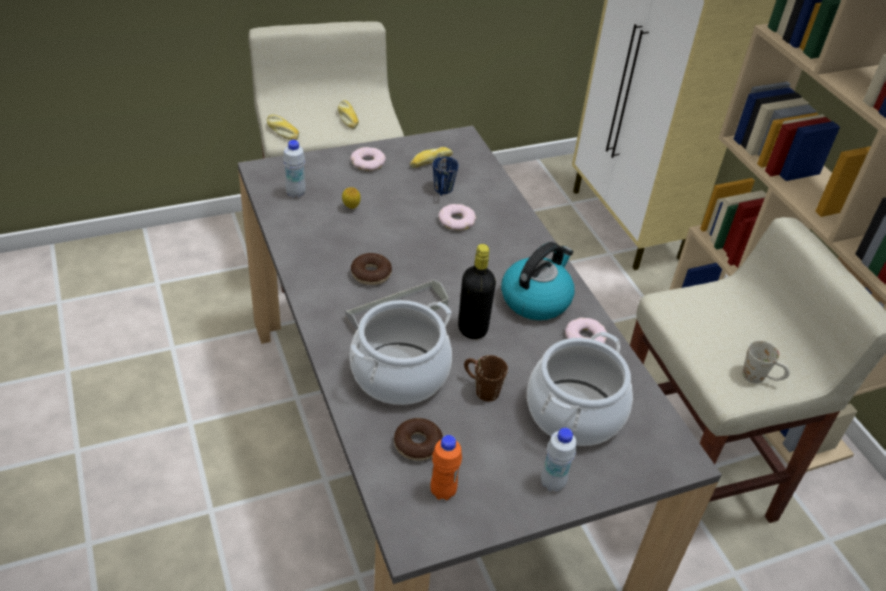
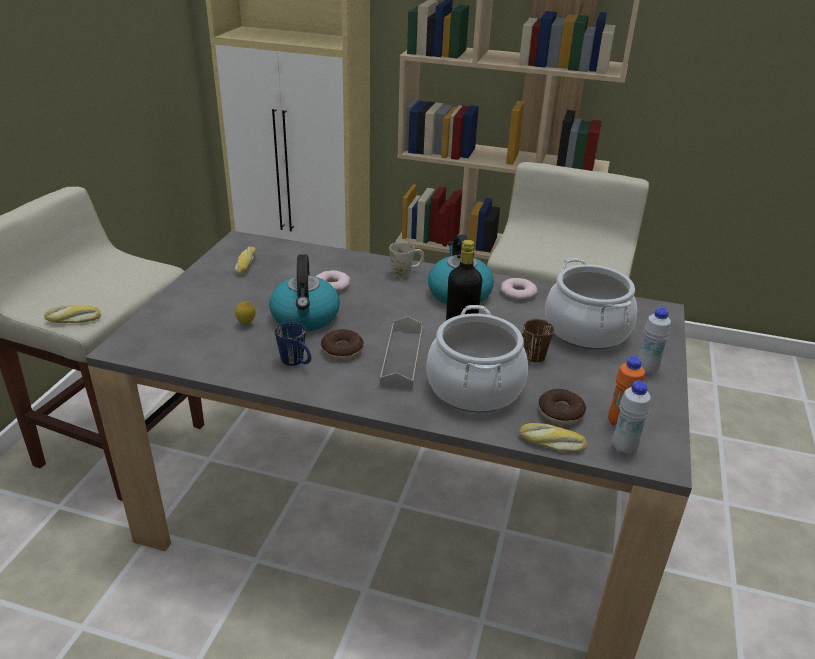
camera: 50 degrees left, 10 degrees down
white bottle [283,140,306,198] -> white bottle moved to [612,381,651,456]
bread [338,100,359,129] -> bread moved to [519,423,587,452]
donut [350,147,386,171] -> none
blue mug [433,156,459,196] -> blue mug moved to [275,321,311,366]
white mug [742,340,790,384] -> white mug moved to [389,242,424,278]
none -> kettle [269,254,340,331]

